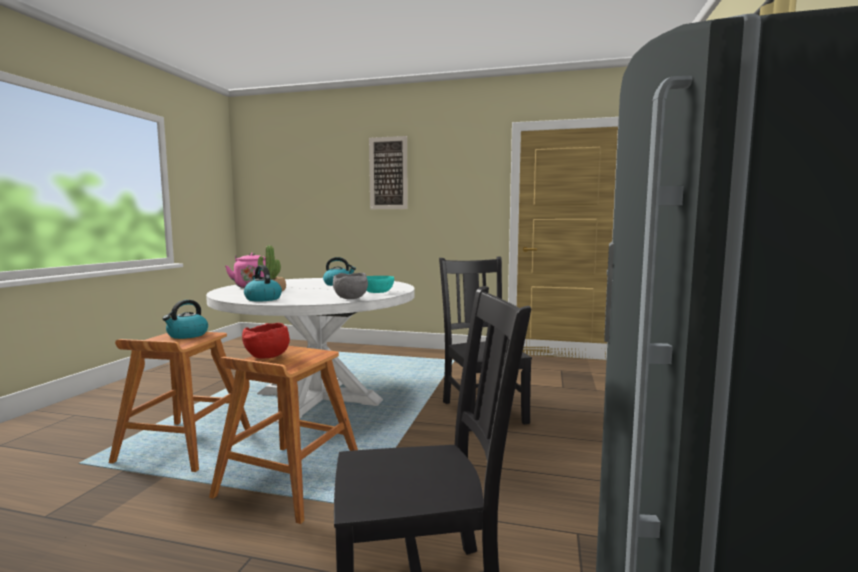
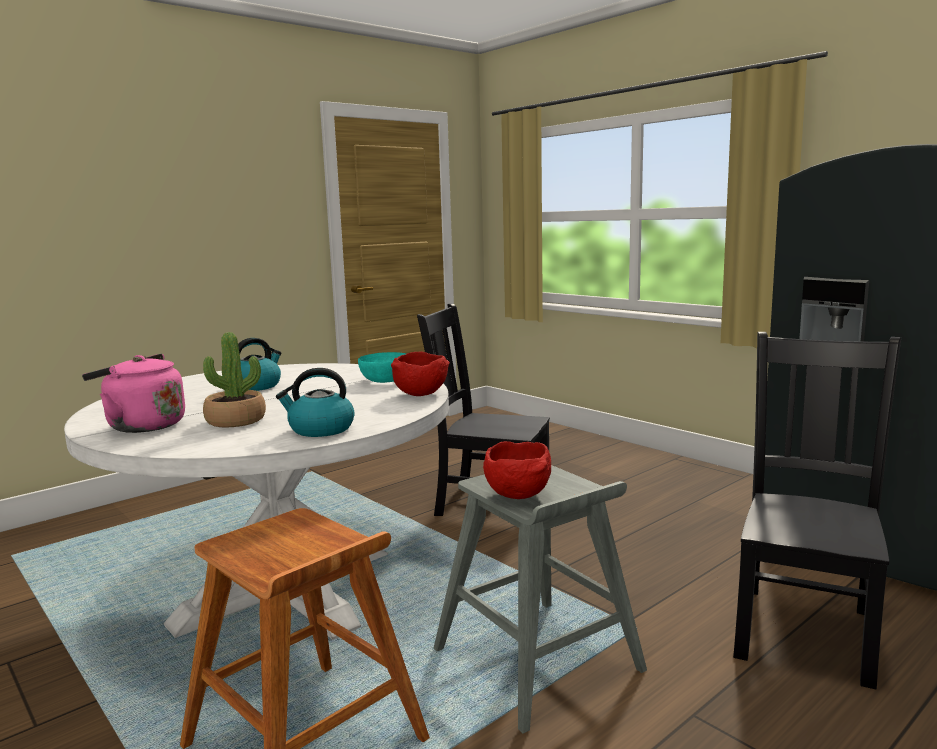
camera: 55 degrees left, 5 degrees up
kettle [162,300,208,339] -> none
brown stool [209,346,358,524] -> grey stool [434,465,647,734]
grey bowl [333,273,368,299] -> red bowl [391,351,450,396]
picture [369,136,408,209] -> none

